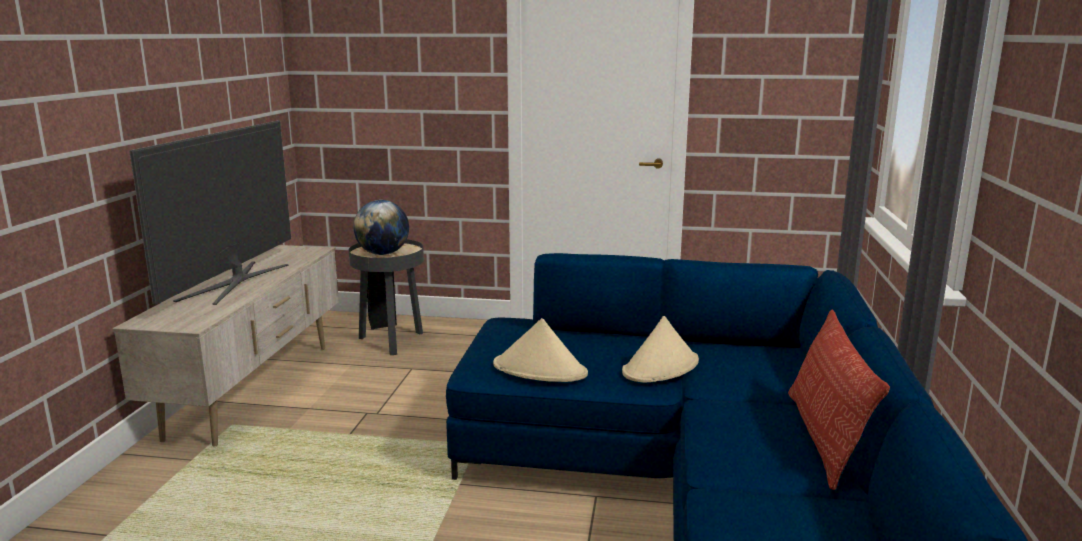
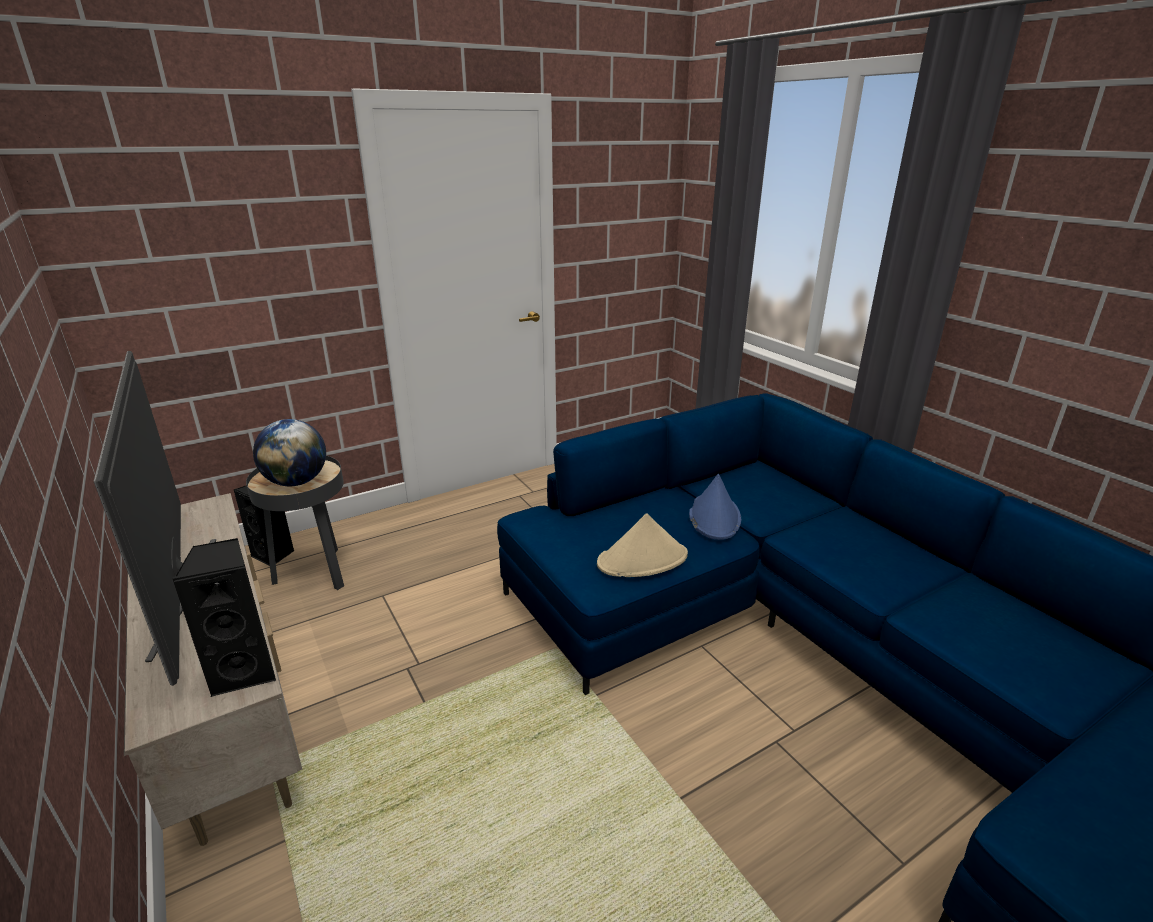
camera: 40 degrees left, 10 degrees up
beige hat [622,316,699,382] -> blue hat [689,474,742,540]
pillow [788,310,890,490] -> none
none -> black speaker [171,538,276,697]

